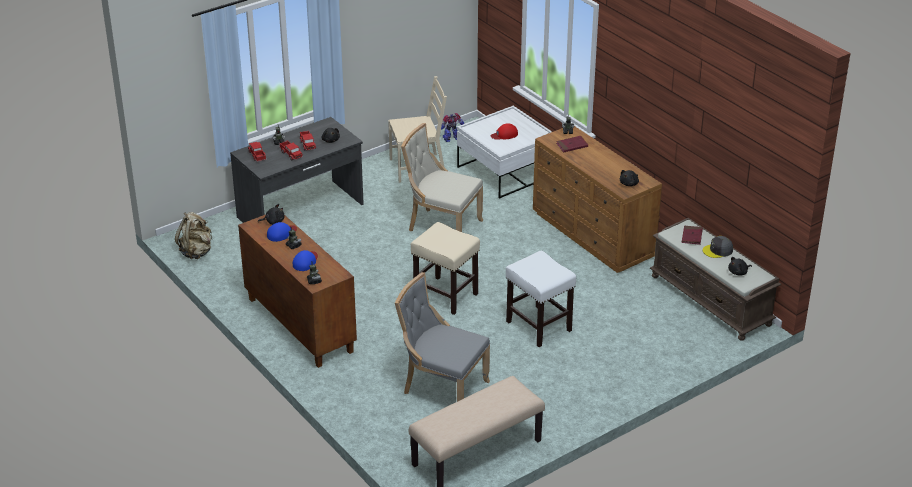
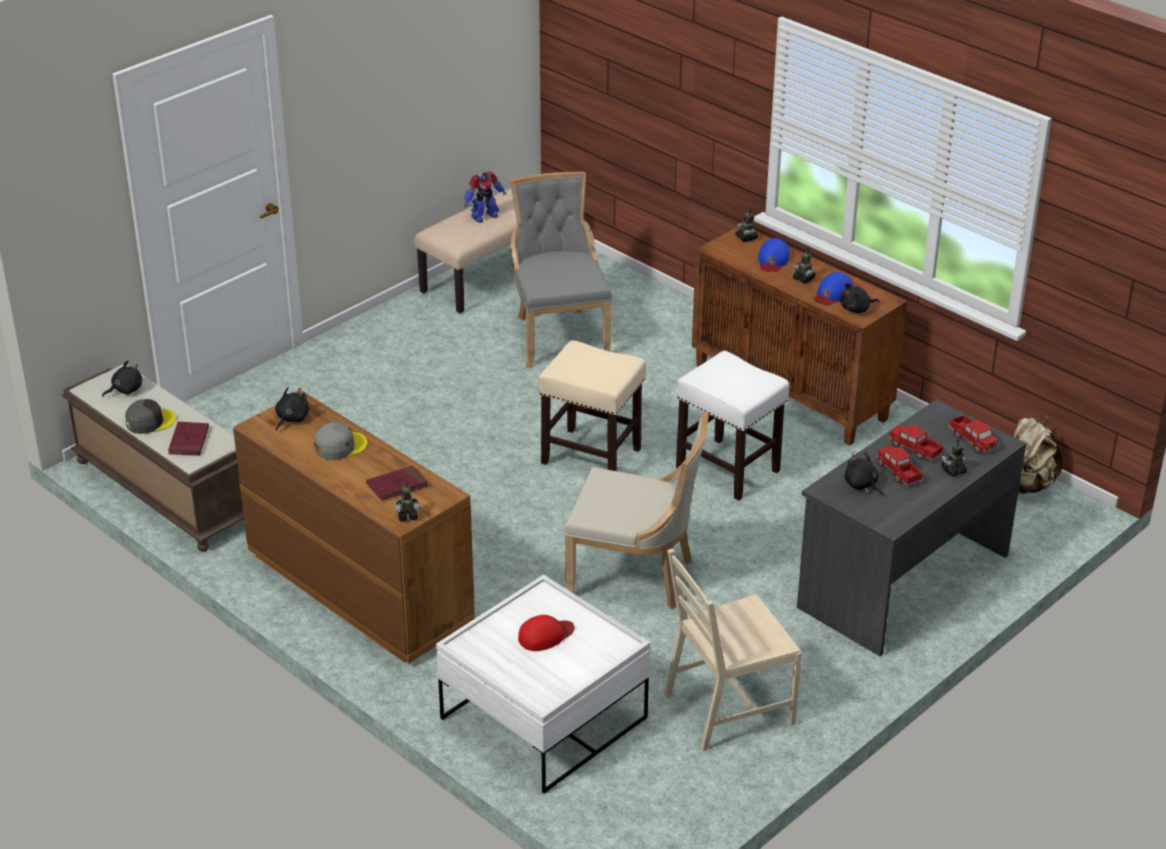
camera: 170 degrees right, 0 degrees up
grey chair [395,272,490,402] -> grey chair turned 120 degrees counterclockwise [510,172,612,368]
toy robot [441,113,464,142] -> toy robot moved to [464,171,507,223]
white stool [506,250,576,347] -> white stool moved to [676,351,789,501]
none -> grey cap [314,422,367,460]

